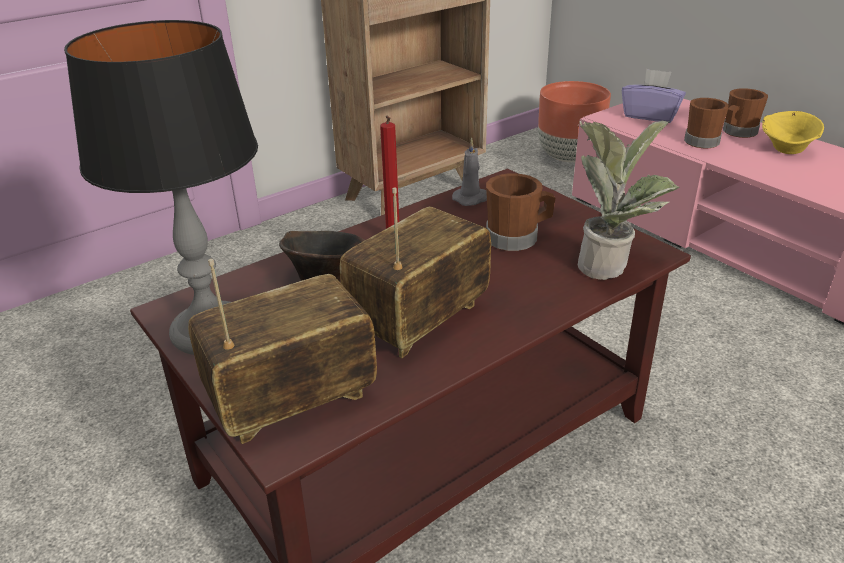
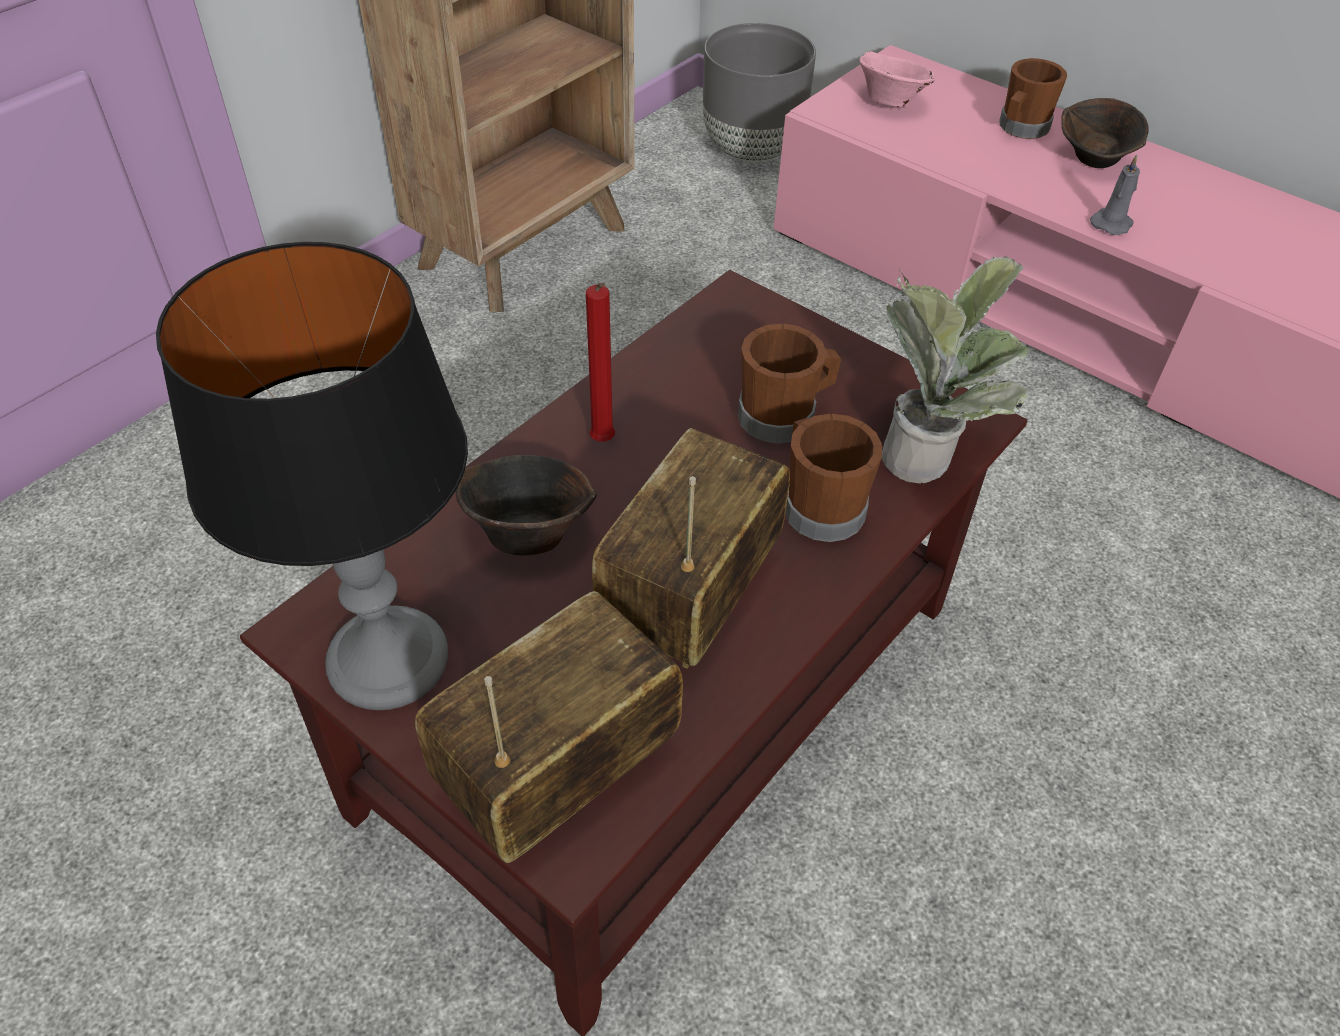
camera: 15 degrees left, 15 degrees up
grey candle [452,138,487,206] -> grey candle moved to [1090,154,1140,235]
brown planter [538,81,611,162] -> grey planter [703,23,816,162]
purple tissue box [622,69,686,123] -> pink bowl [859,51,935,107]
brown mug [684,98,729,148] -> brown mug moved to [785,414,882,542]
yellow bowl [762,111,824,154] -> brown bowl [1061,98,1149,168]

